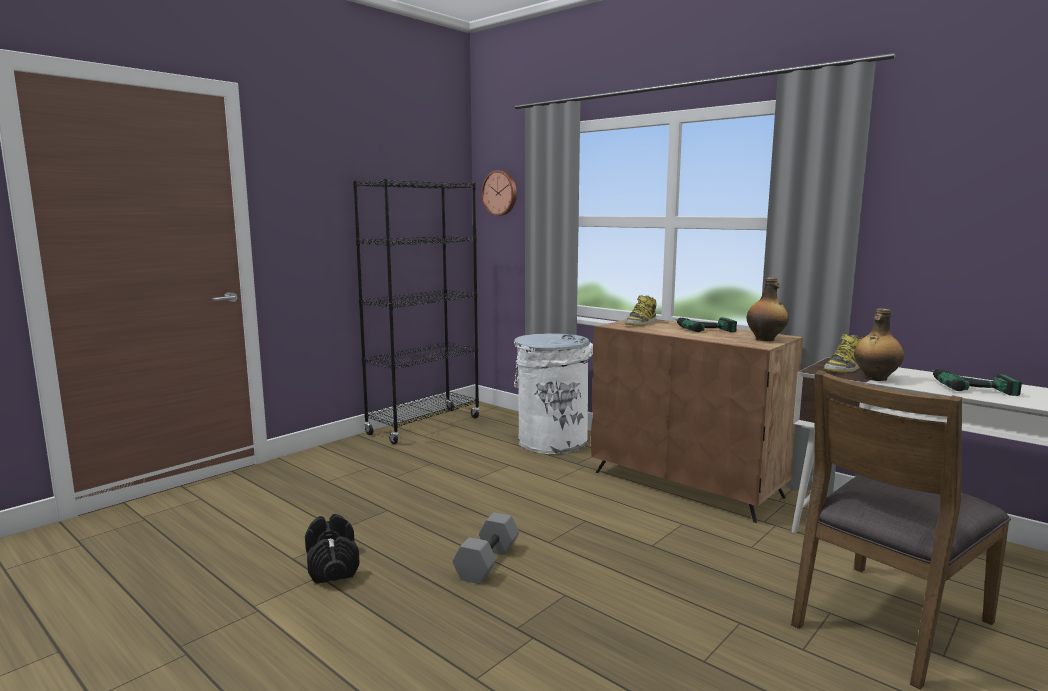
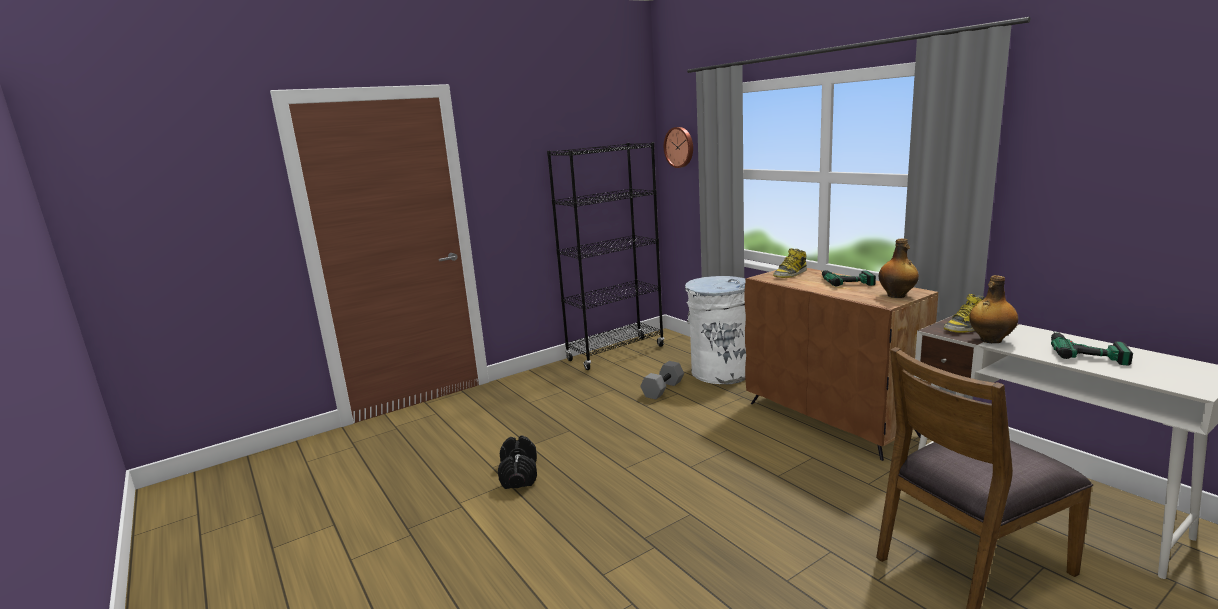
camera: 15 degrees right, 5 degrees up
grey dumbbell [452,512,519,584] -> grey dumbbell moved to [640,361,684,400]

